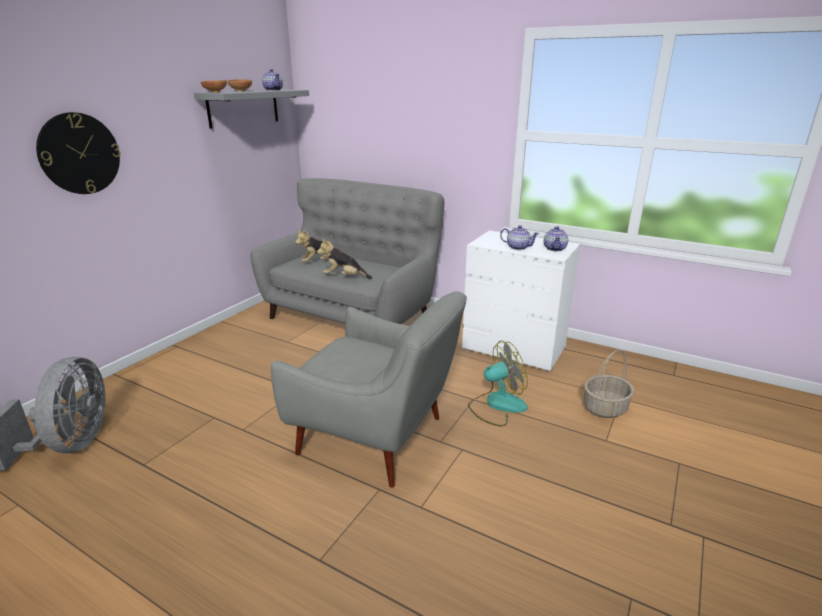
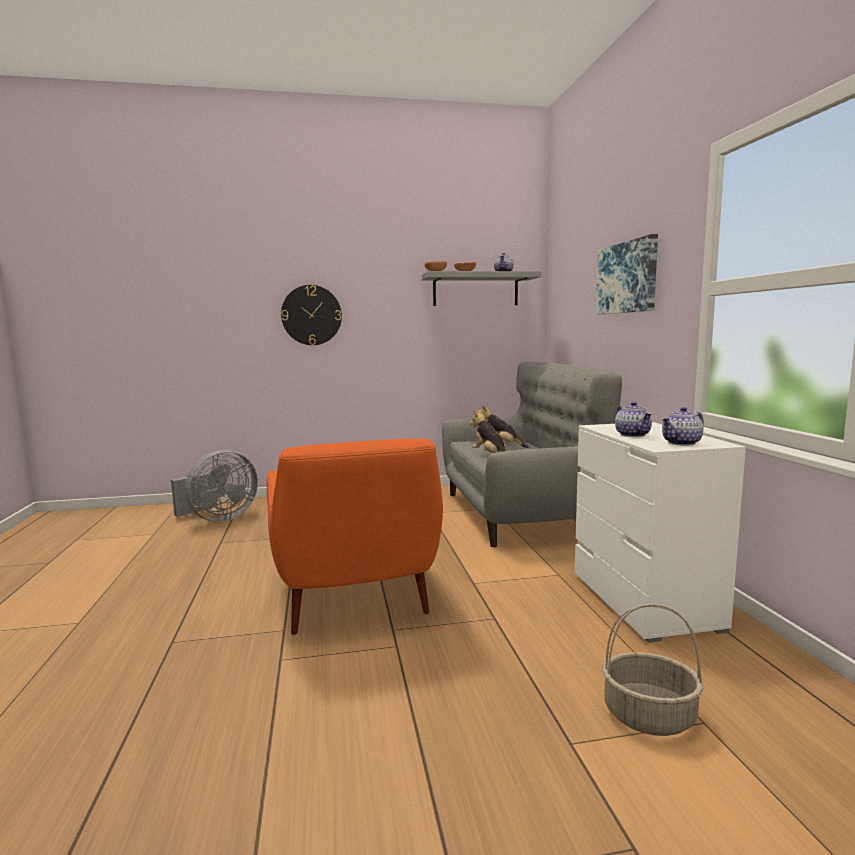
camera: 50 degrees right, 15 degrees down
grey armchair [271,291,467,488] -> orange armchair [267,438,443,635]
fan [468,340,528,427] -> none
none -> picture [596,234,658,314]

